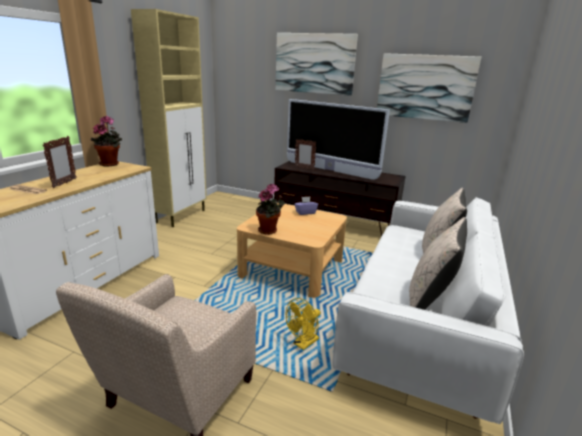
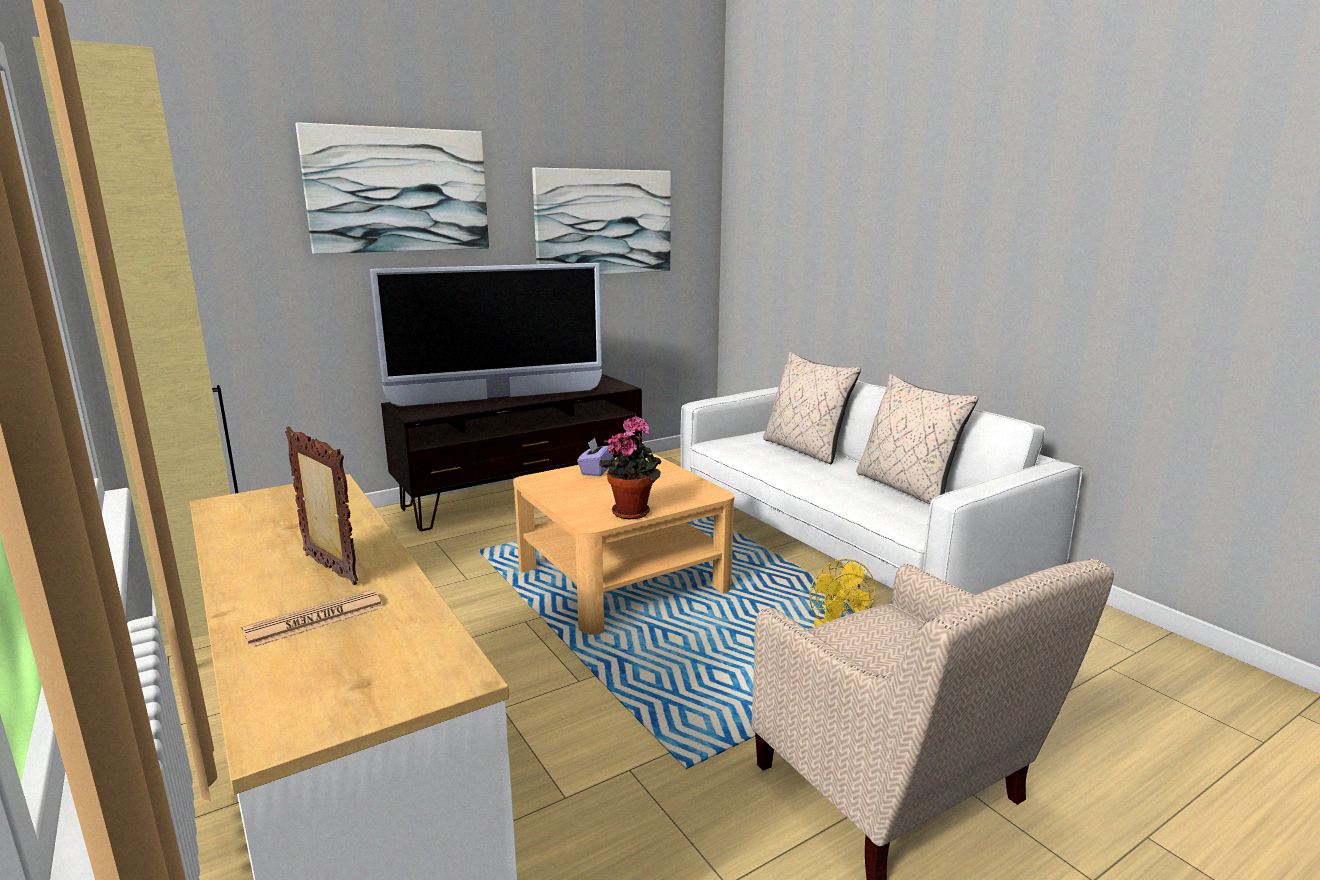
camera: 55 degrees left, 5 degrees down
potted plant [91,116,122,167] -> none
picture frame [295,139,316,170] -> none

